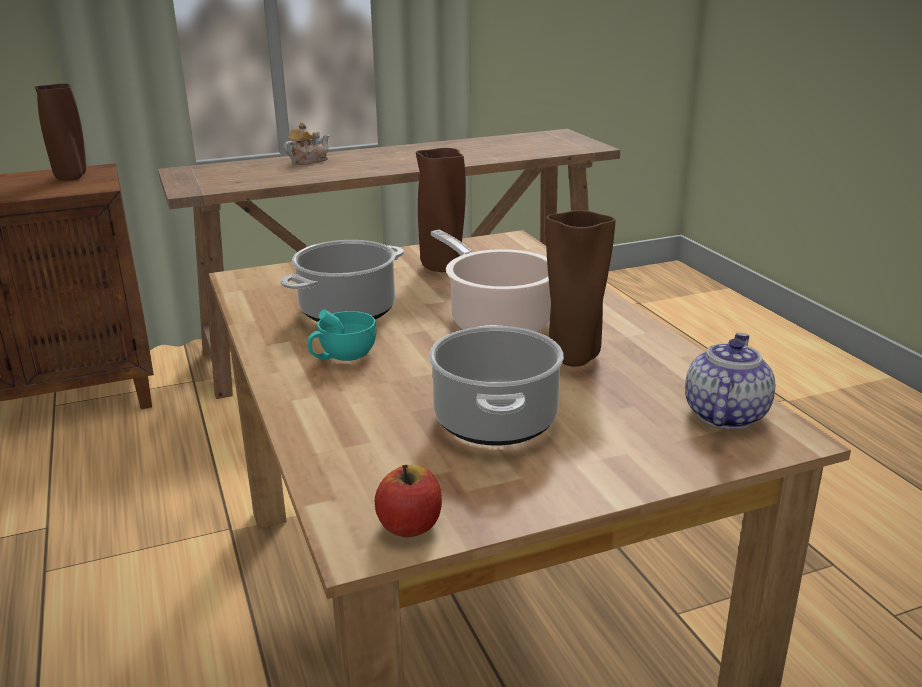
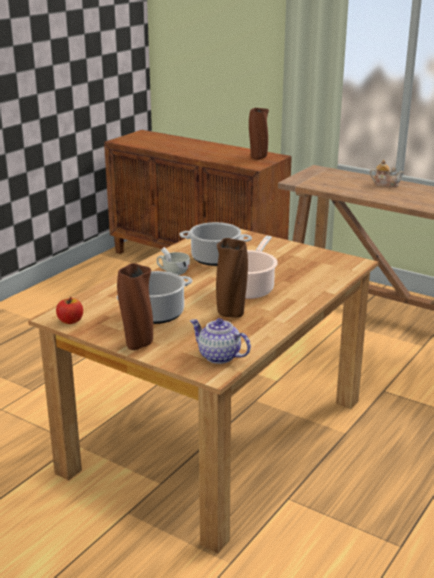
camera: 55 degrees right, 0 degrees up
turquoise cup [307,309,376,361] -> white cup [157,247,190,275]
brown vase [416,148,466,272] -> brown vase moved to [117,263,153,350]
teapot [685,333,775,429] -> teapot turned 135 degrees counterclockwise [190,318,251,364]

